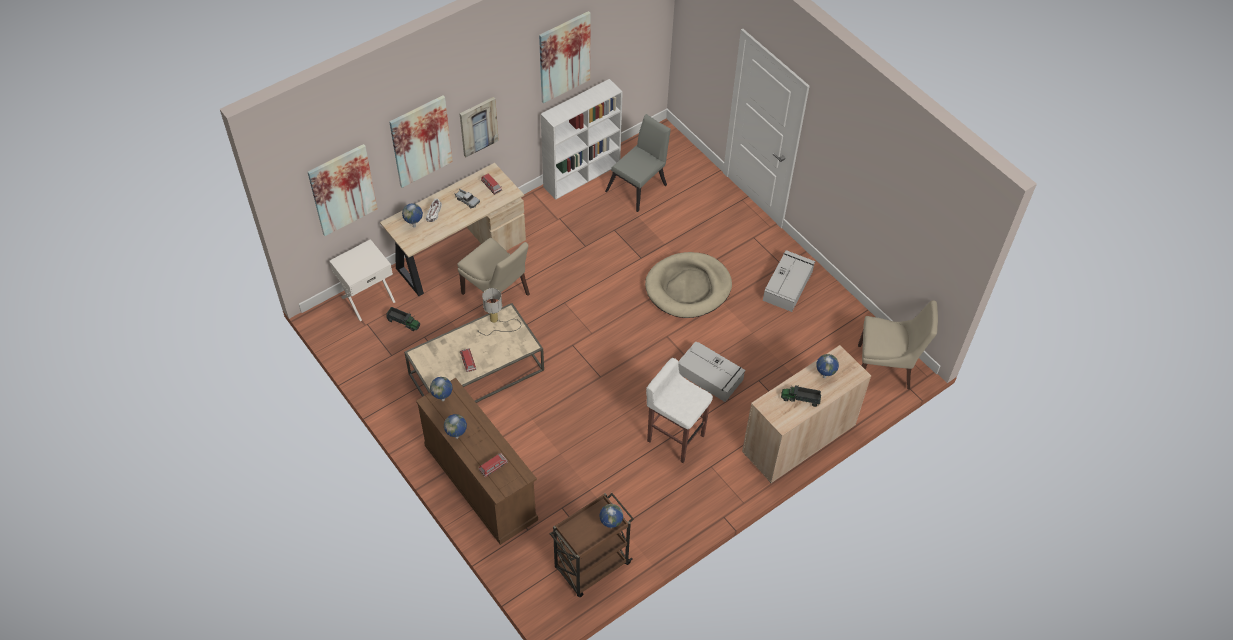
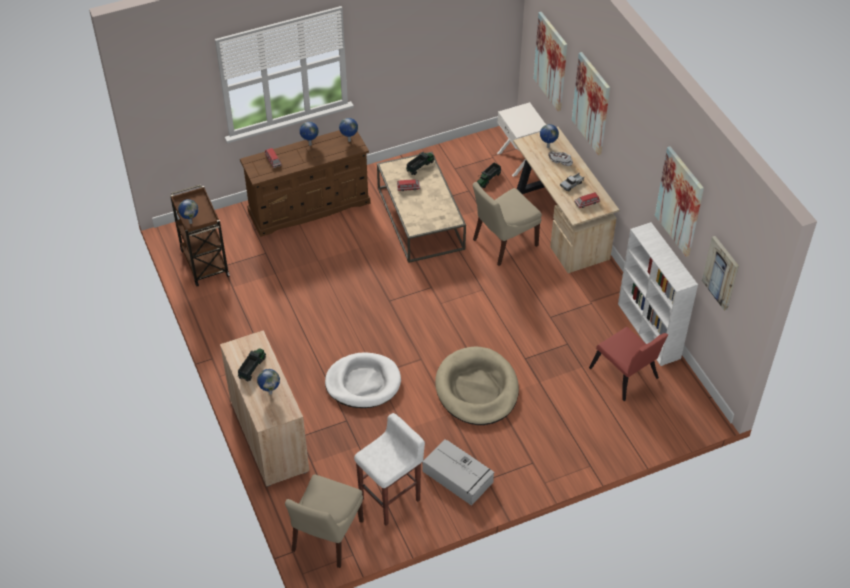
camera: 105 degrees right, 5 degrees down
picture [460,97,499,157] -> picture moved to [702,236,739,311]
table lamp [477,288,521,336] -> none
grey chair [605,114,671,212] -> red chair [589,327,668,401]
white stool [646,358,713,463] -> white stool moved to [354,413,425,525]
grey storage box [678,341,746,402] -> white dog bed [325,352,401,408]
none -> toy truck [406,152,434,175]

